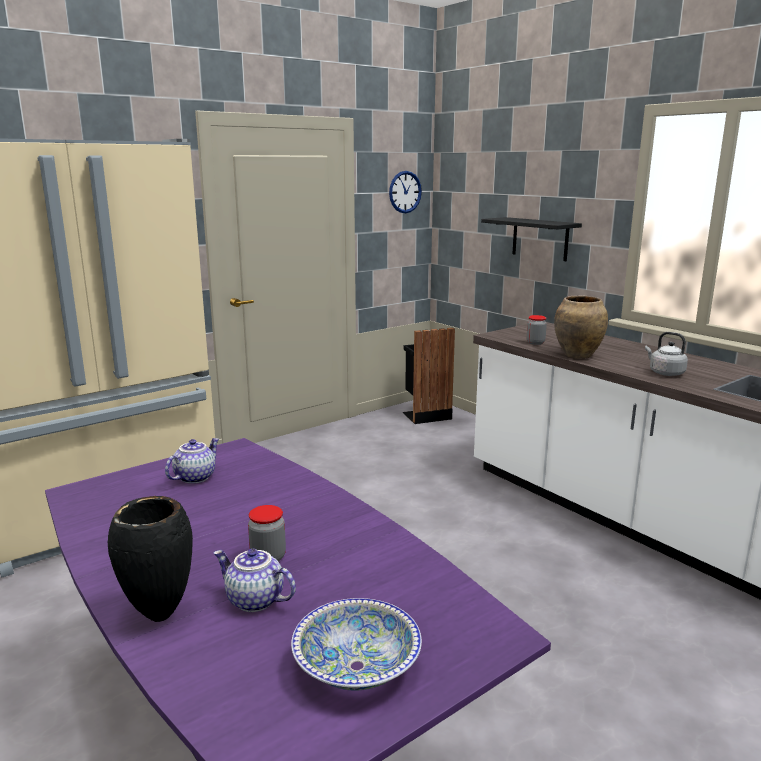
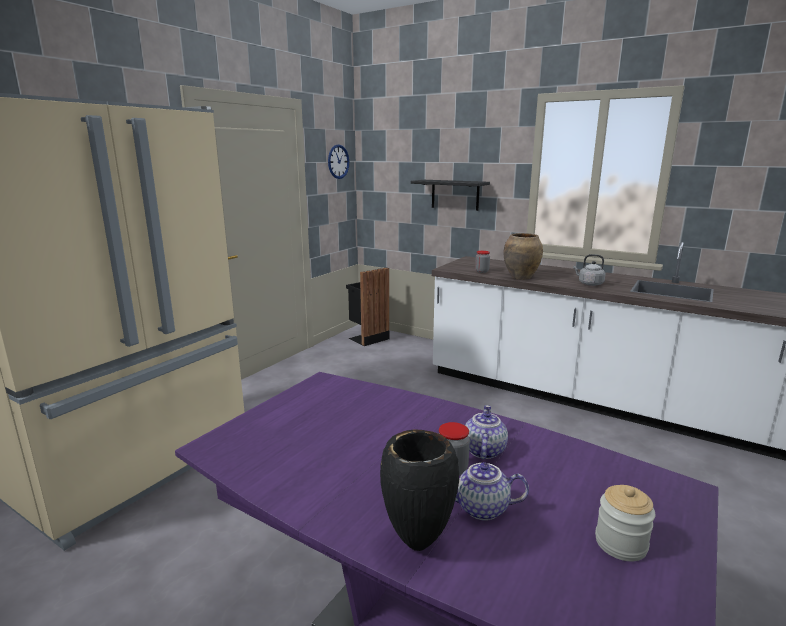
camera: 20 degrees left, 0 degrees up
teapot [165,438,219,484] -> teapot moved to [465,405,508,459]
bowl [291,598,422,690] -> jar [595,485,655,561]

